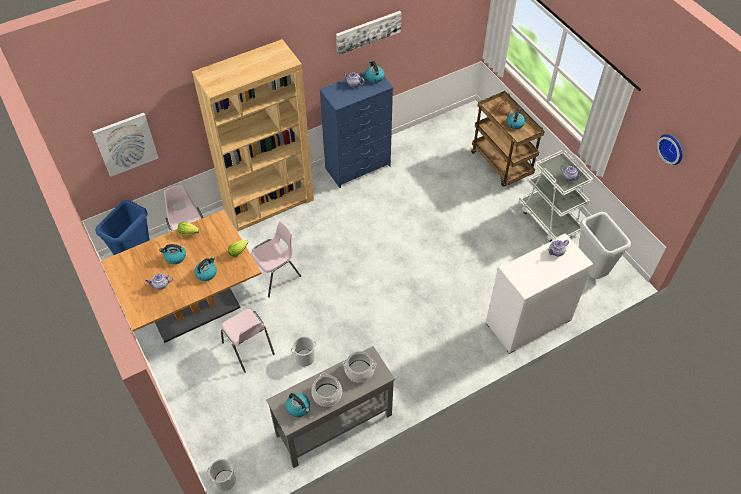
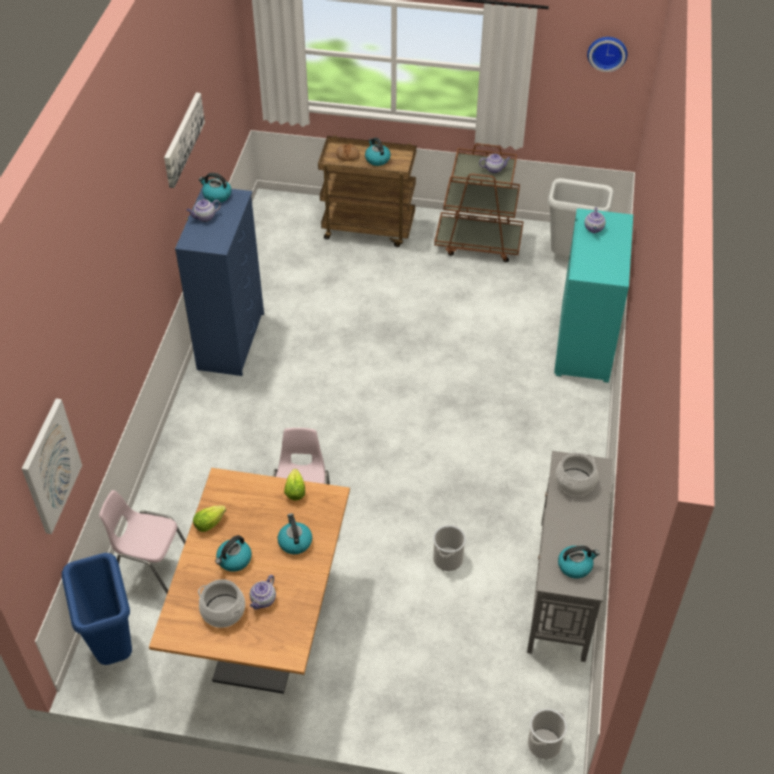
camera: 50 degrees left, 5 degrees down
brown bookcase [192,39,314,231] -> none
pink chair [221,309,275,373] -> none
cooking pot [311,373,342,407] -> cooking pot moved to [198,579,245,628]
white cabinet [486,234,593,354] -> turquoise cabinet [554,208,633,383]
white cart [519,150,593,242] -> brown cart [434,143,524,262]

